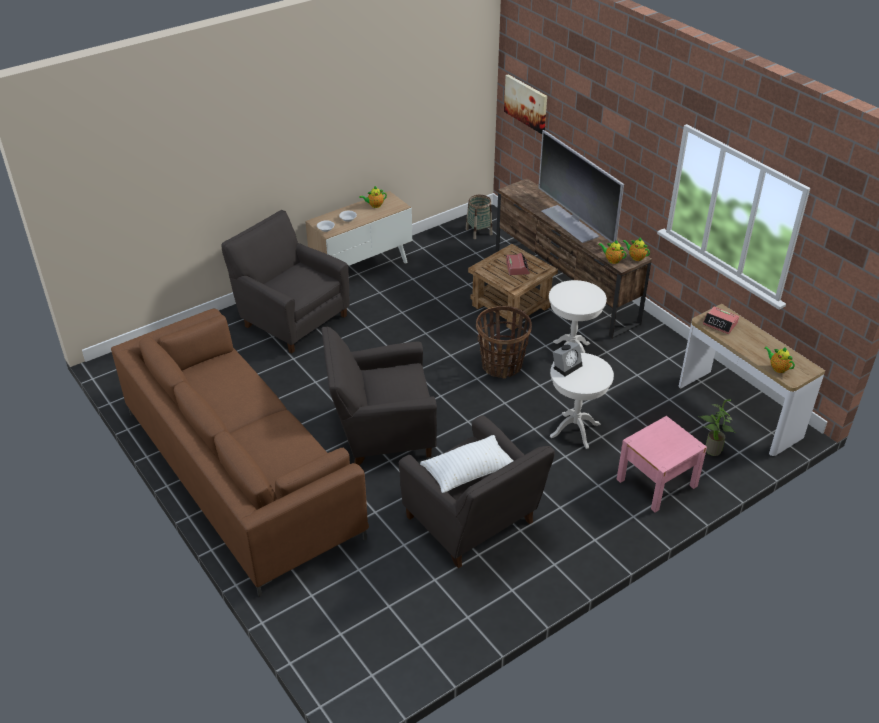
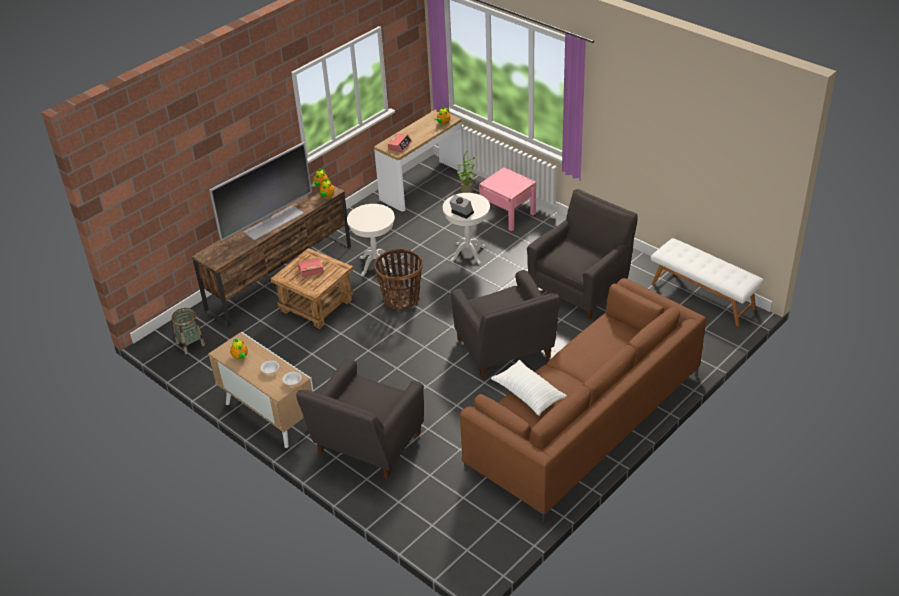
camera: 100 degrees left, 0 degrees up
white pillow [420,435,514,493] -> white pillow moved to [491,360,567,416]
picture [504,74,547,134] -> none
none -> white bench [651,238,764,326]

